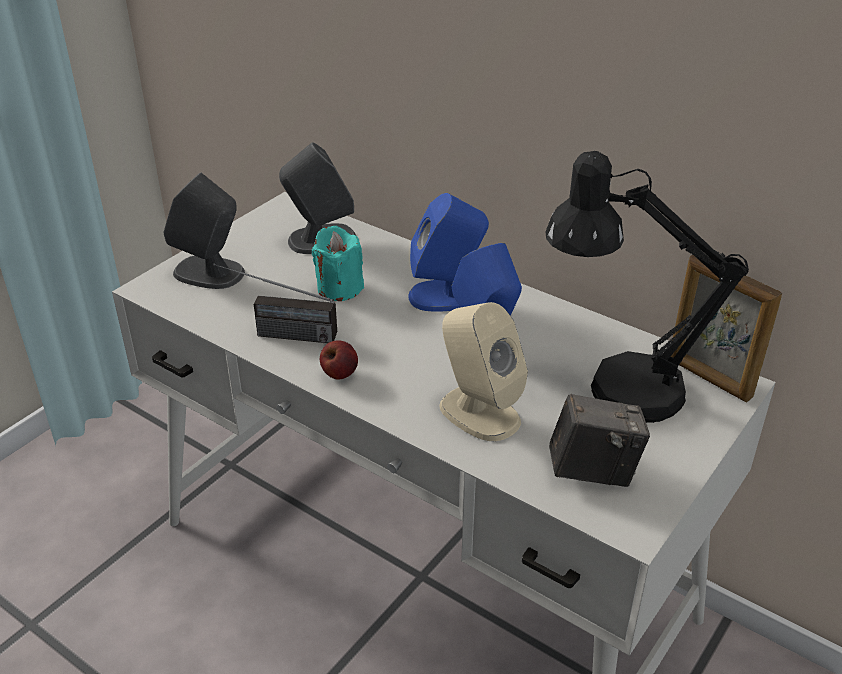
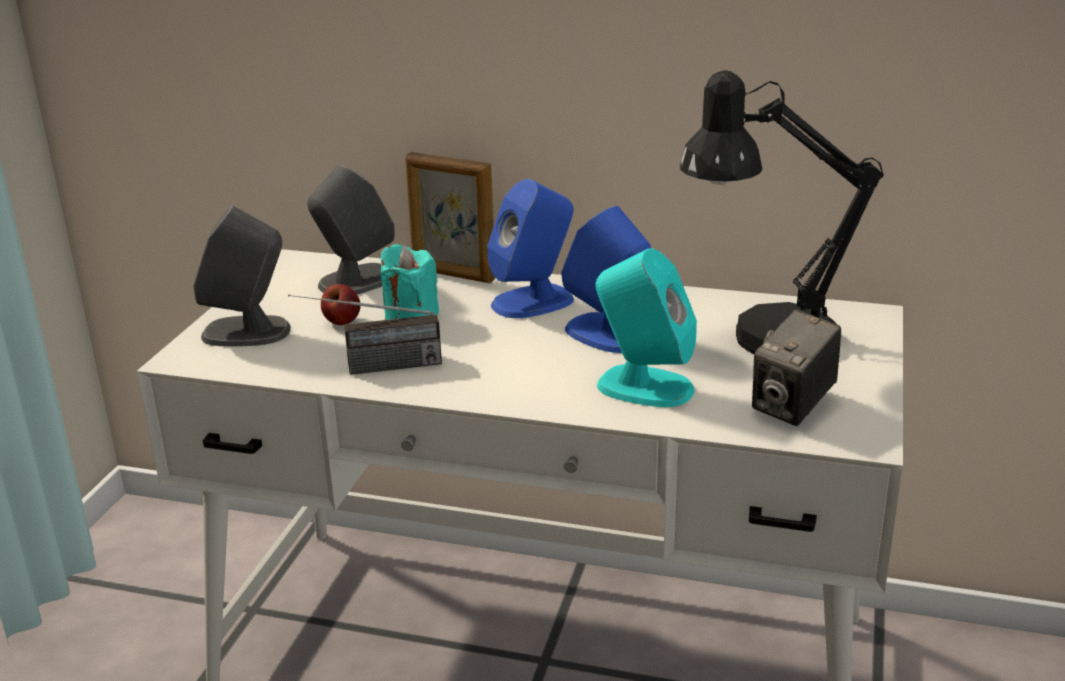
camera: 20 degrees left, 10 degrees down
apple [320,340,358,379] -> apple moved to [321,284,361,325]
beige speaker [439,302,528,441] -> turquoise speaker [595,248,697,407]
camera [549,394,650,487] -> camera turned 150 degrees clockwise [752,310,841,426]
picture frame [671,255,782,402] -> picture frame moved to [405,152,495,283]

